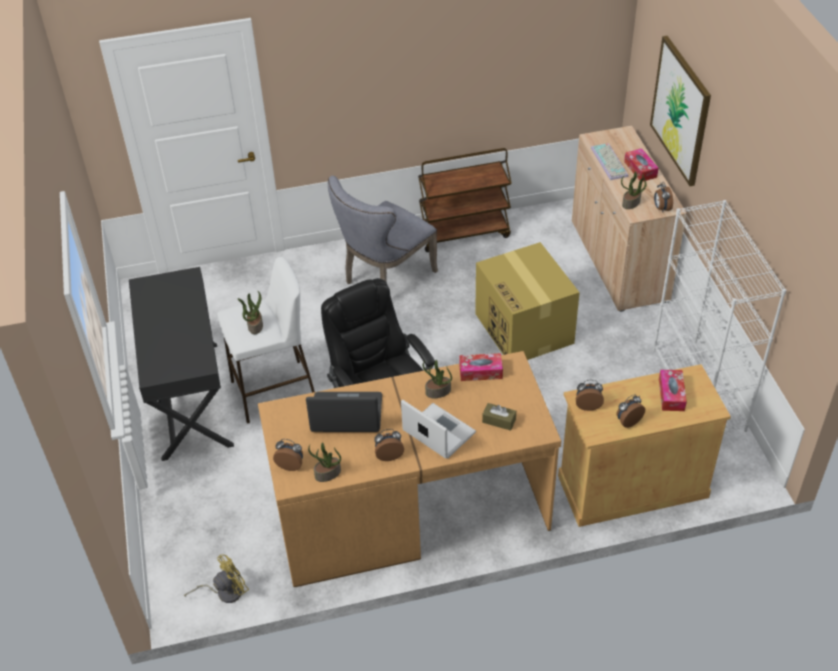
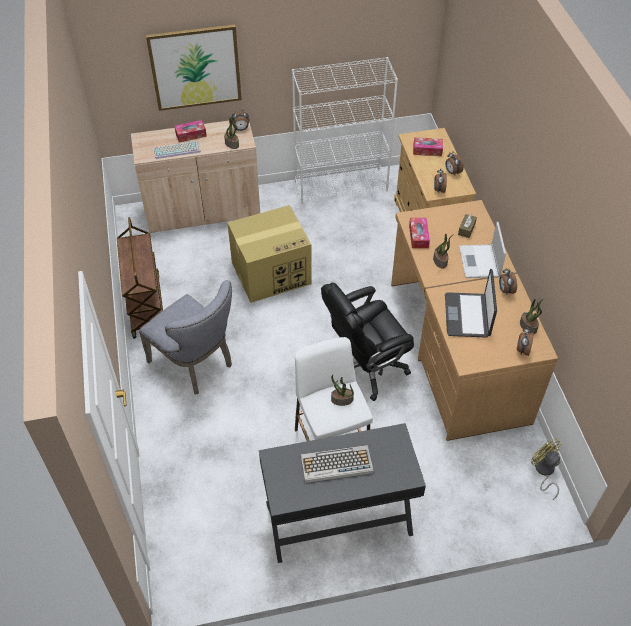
camera: 90 degrees left, 5 degrees up
laptop [401,400,476,459] -> laptop turned 45 degrees counterclockwise [459,222,506,278]
none -> keyboard [300,445,373,483]

